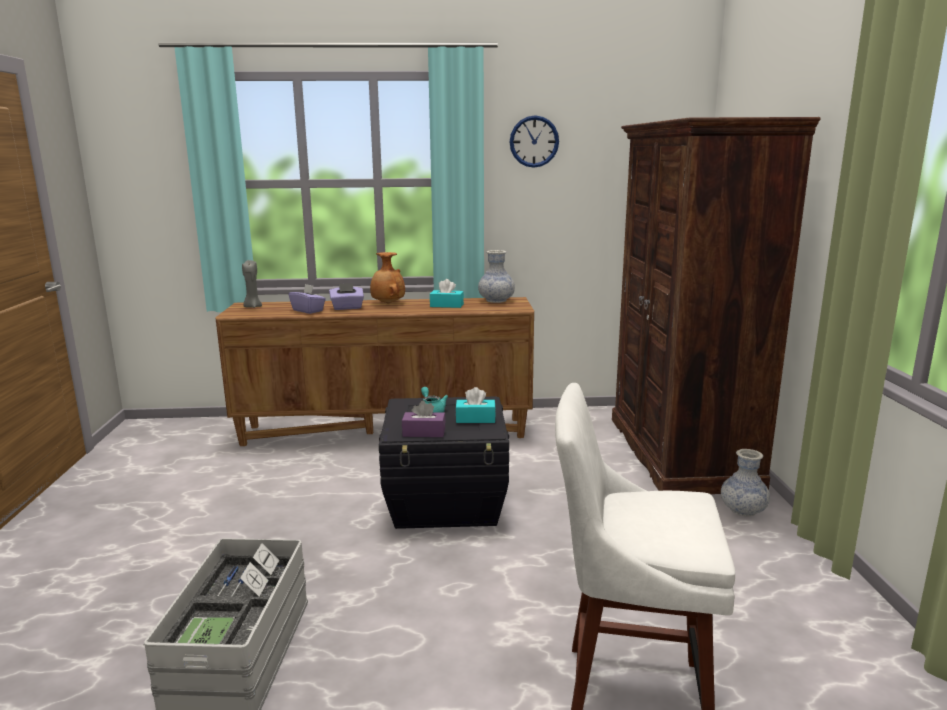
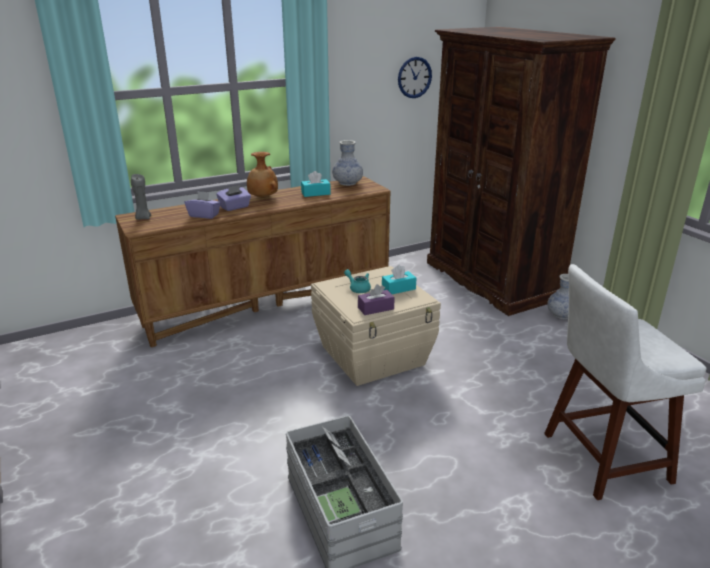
camera: 25 degrees left, 10 degrees up
black storage box [379,396,509,529] -> beige storage box [311,266,441,386]
wall clock [510,115,559,168] -> wall clock moved to [398,57,432,98]

